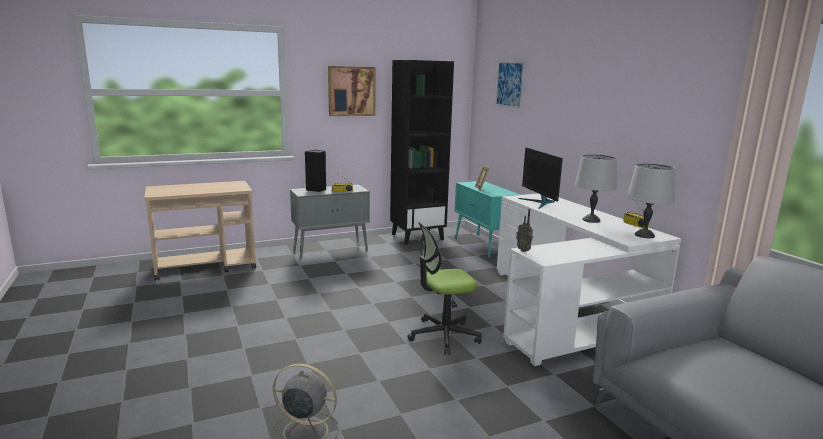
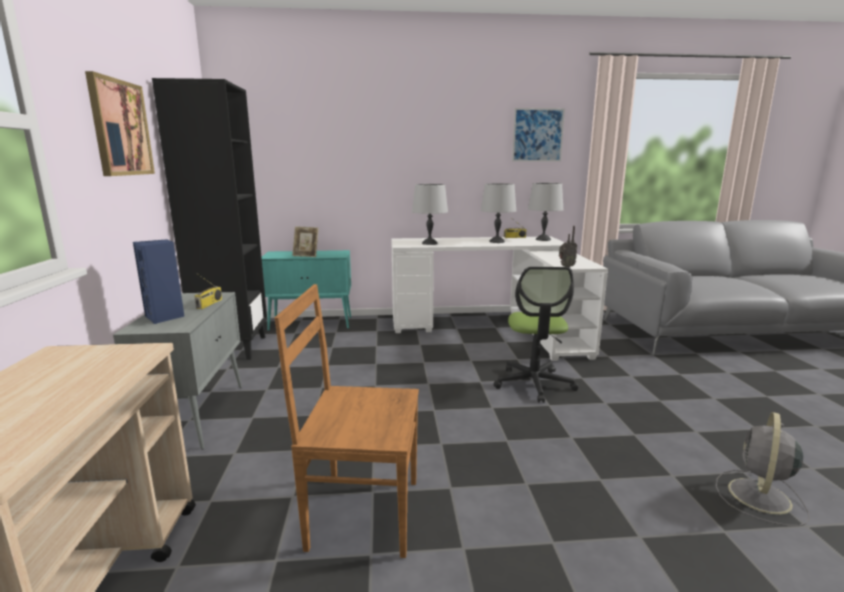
camera: 70 degrees left, 0 degrees up
black speaker [305,150,326,192] -> blue speaker [133,239,185,324]
picture [496,62,525,109] -> picture moved to [512,108,565,161]
monitor [519,147,563,209] -> grey table lamp [412,184,448,245]
none -> brown chair [275,284,419,558]

